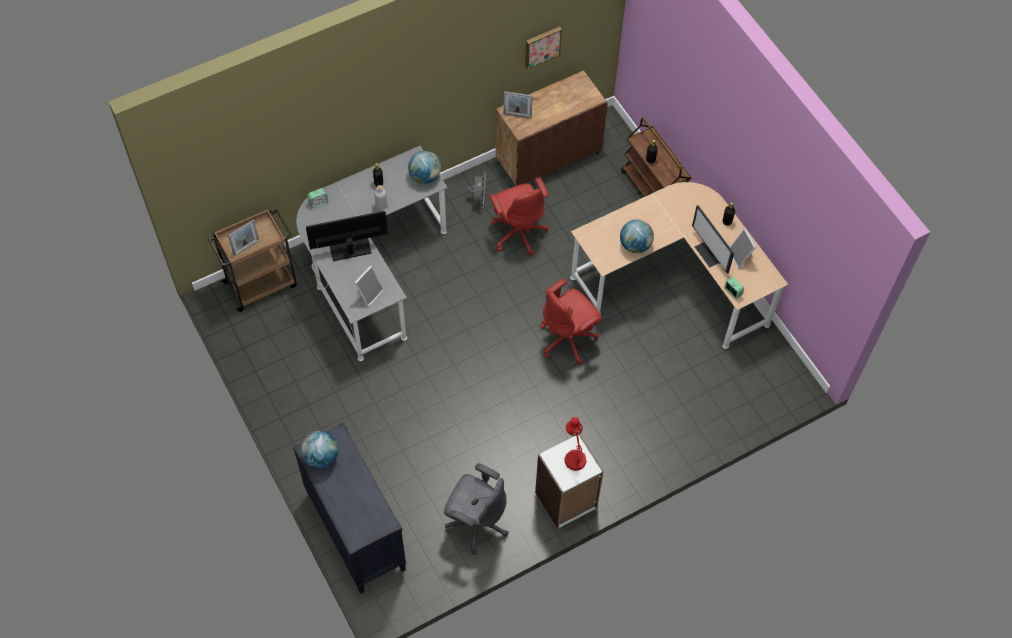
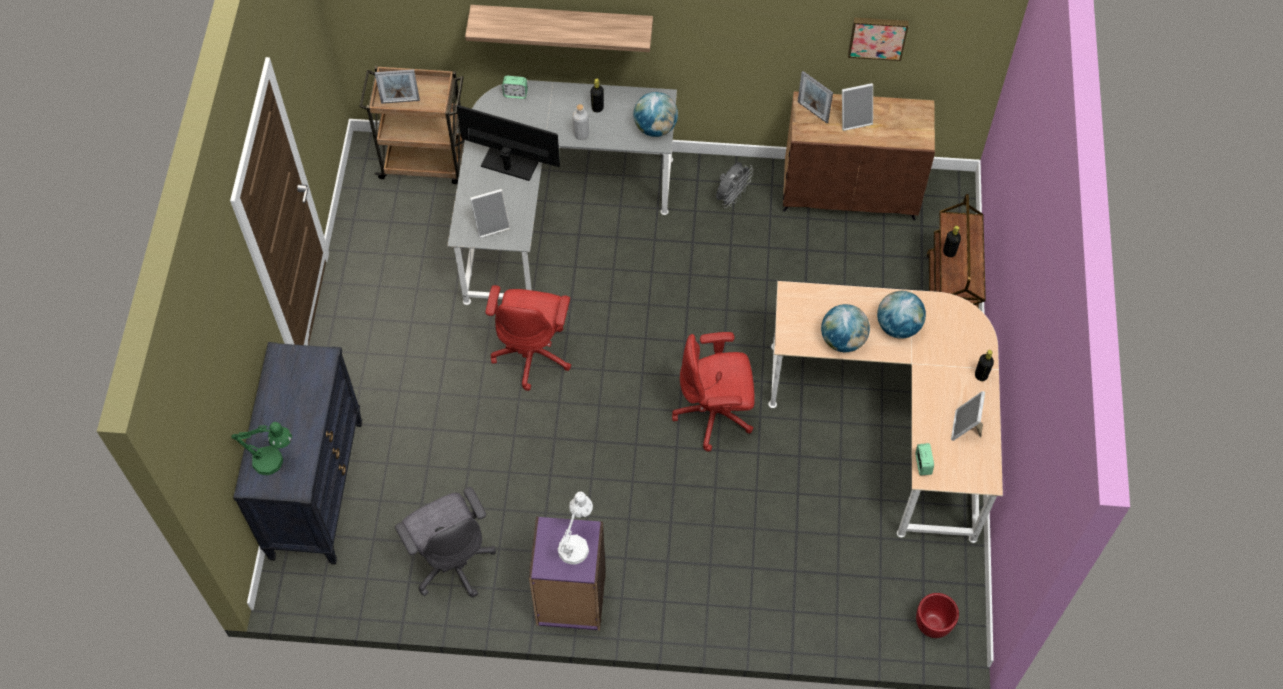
camera: 35 degrees right, 0 degrees up
globe [301,431,339,468] -> globe moved to [877,291,926,339]
red office chair [489,177,549,256] -> red office chair moved to [485,285,571,391]
white bookcase [535,434,604,529] -> purple bookcase [529,517,606,630]
red table lamp [564,417,587,471] -> white table lamp [558,491,593,565]
monitor [692,205,734,274] -> none
none -> green table lamp [231,422,292,475]
none -> shelf [465,5,653,52]
none -> picture frame [842,83,873,131]
none -> red planter [916,593,959,638]

